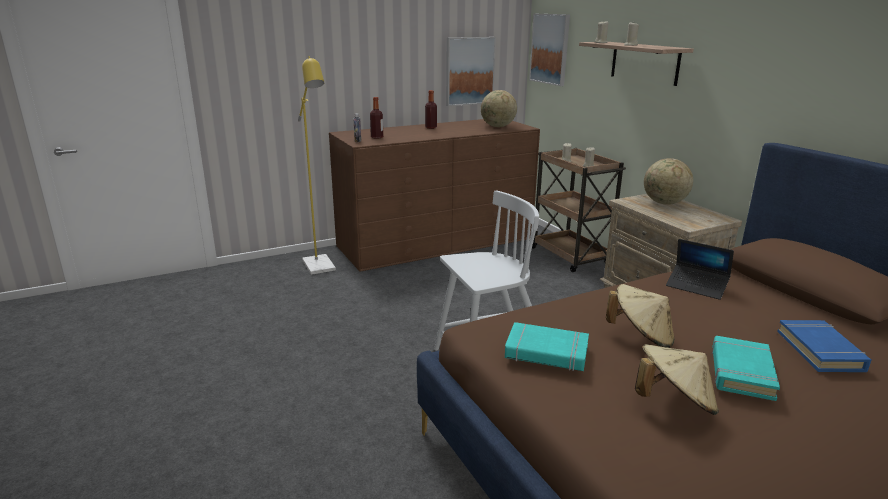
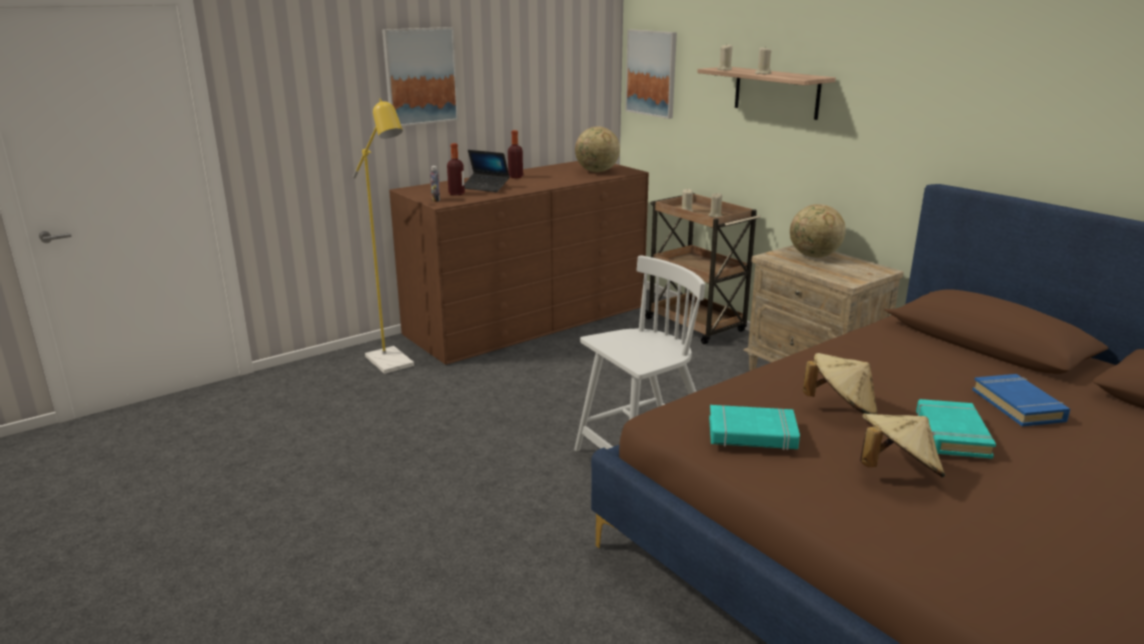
camera: 10 degrees left, 0 degrees up
picture [446,37,496,106] -> picture moved to [382,27,459,126]
laptop [666,239,734,300] -> laptop moved to [464,150,510,192]

